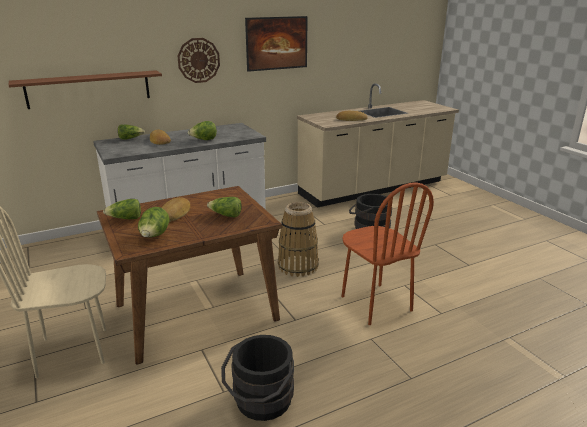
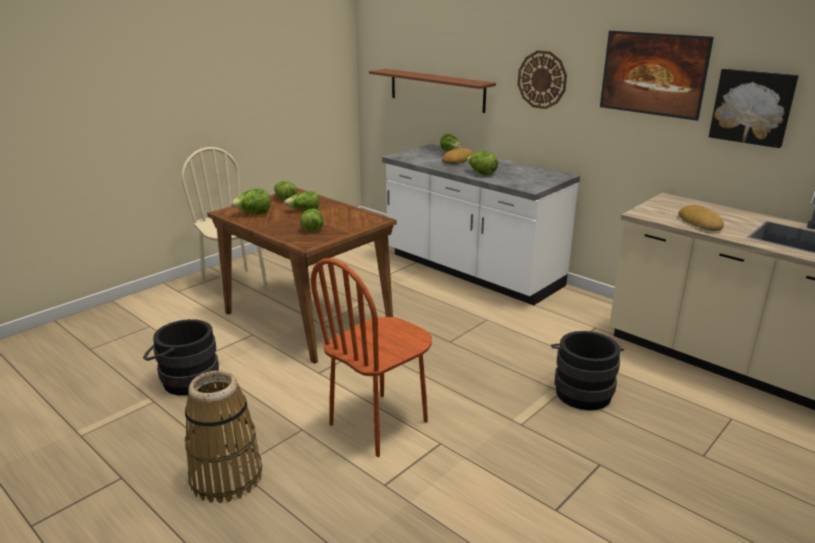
camera: 70 degrees right, 0 degrees up
bread [161,197,190,222] -> lettuce [284,191,319,211]
basket [278,202,319,277] -> basket moved to [185,371,262,503]
none -> picture [709,69,799,148]

